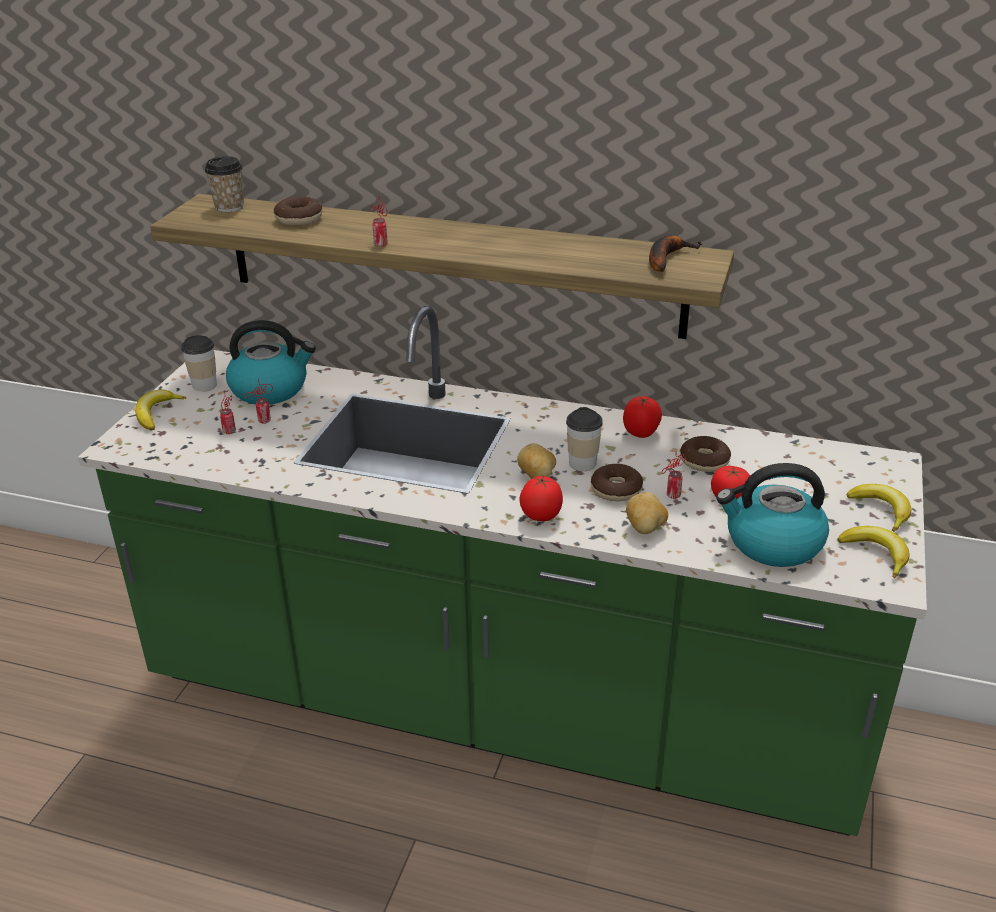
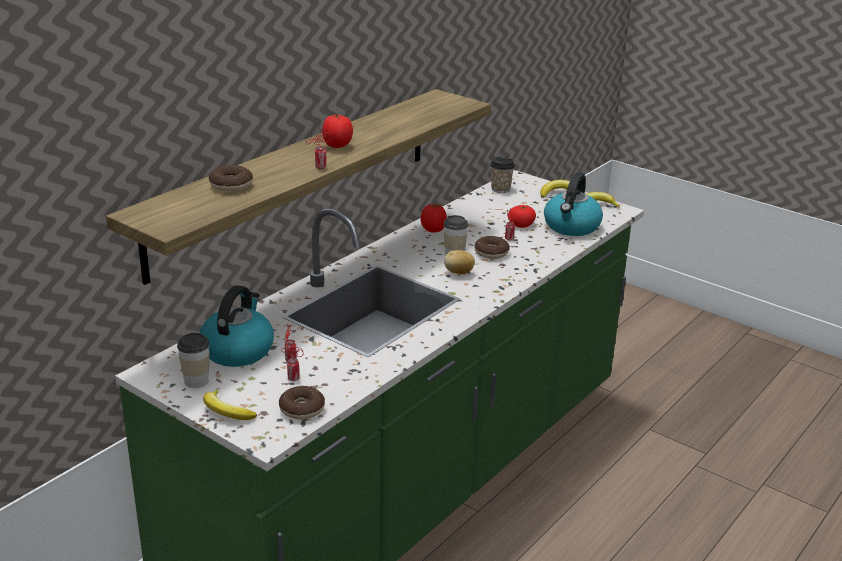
camera: 70 degrees left, 5 degrees down
cup [205,156,244,212] -> cup moved to [490,157,515,193]
tomato [519,475,563,521] -> tomato moved to [322,114,353,148]
potato [626,492,668,534] -> none
banana [649,235,702,272] -> none
donut [680,436,731,472] -> donut moved to [279,386,325,420]

